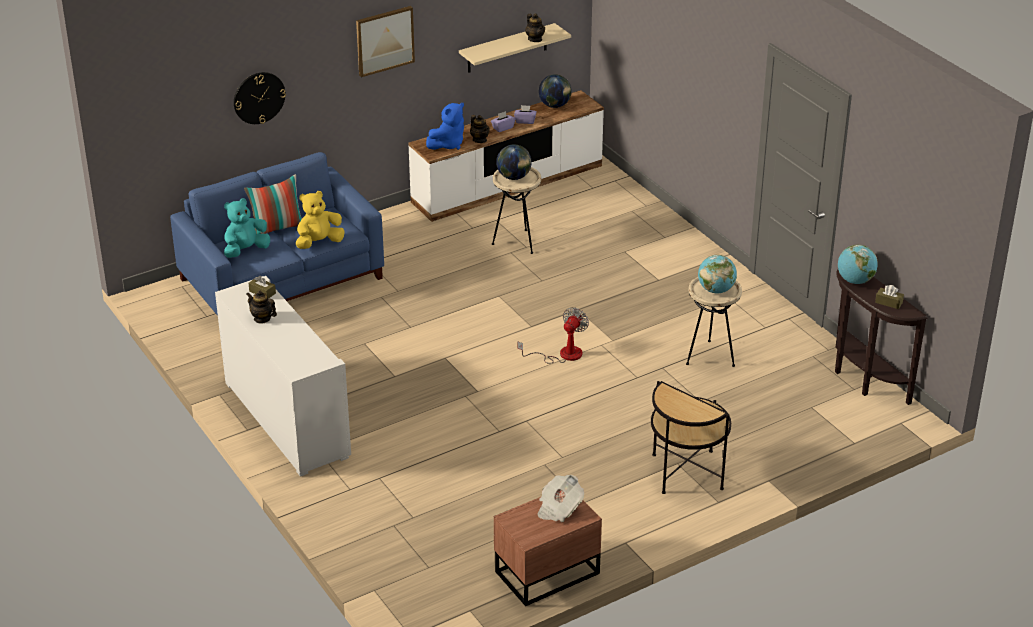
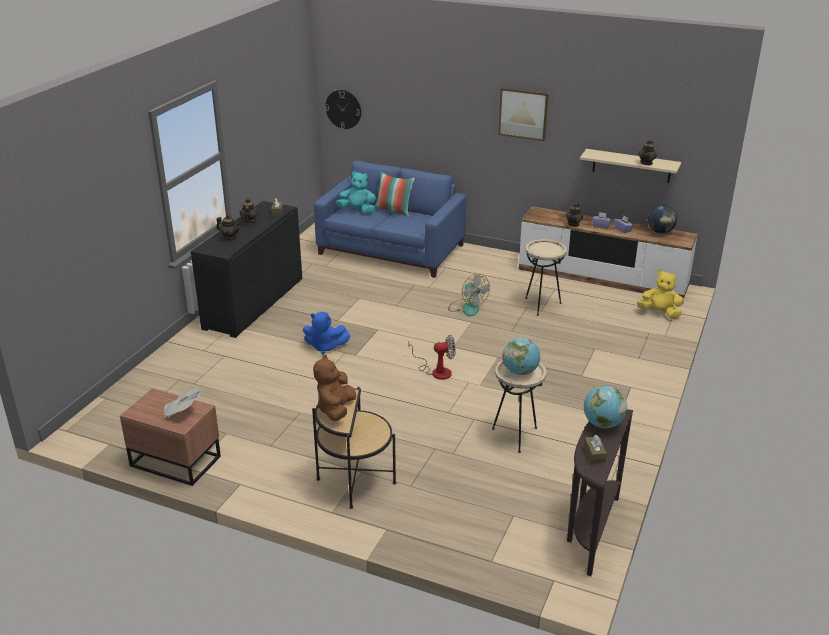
camera: 55 degrees right, 5 degrees down
white cabinet [215,276,351,477] -> black cabinet [191,201,302,338]
wall clock [234,72,286,124] -> wall clock moved to [325,90,361,129]
yellow plush toy [296,191,345,249] -> yellow plush toy moved to [637,270,684,319]
blue plush toy [426,103,464,150] -> blue plush toy moved to [303,312,351,354]
globe [496,144,532,180] -> none
none -> teapot [216,214,241,240]
none -> brown plush toy [313,354,356,421]
none -> fan [448,274,490,316]

